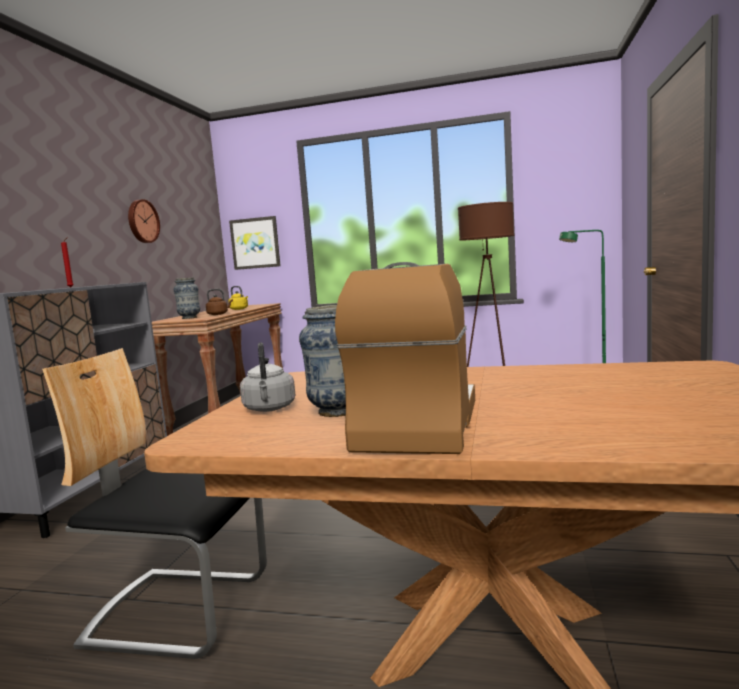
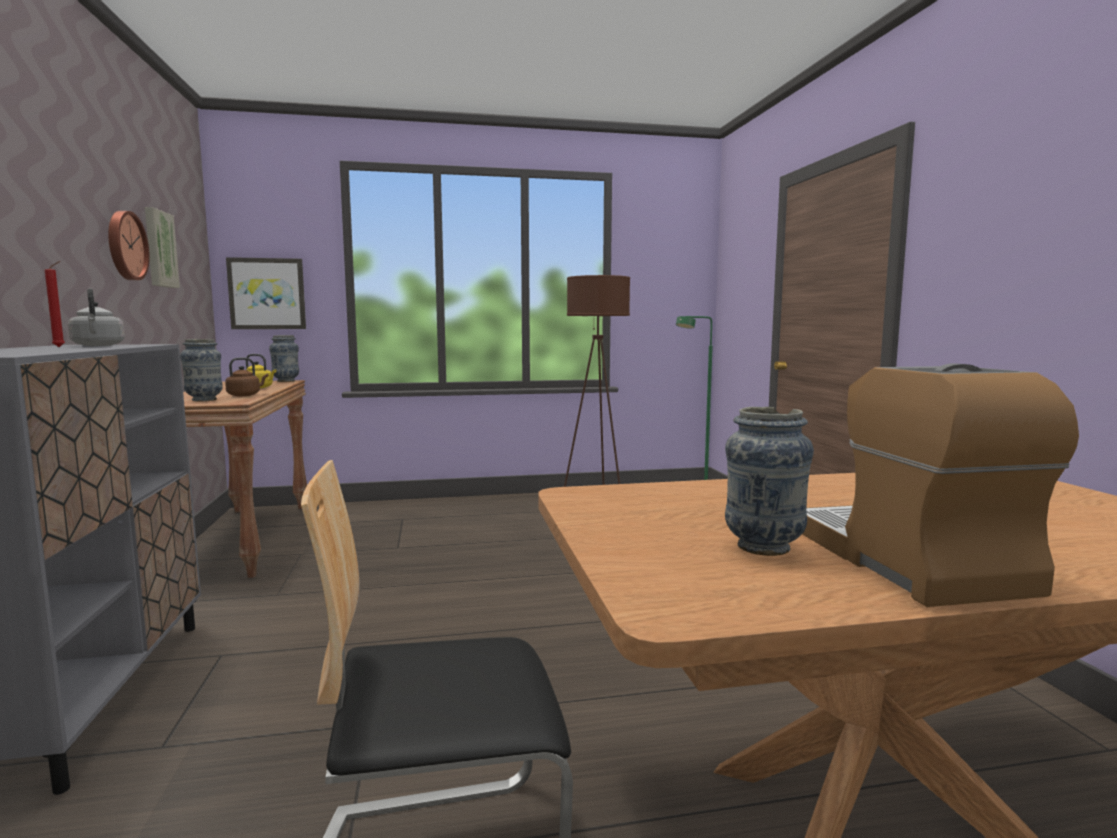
camera: 25 degrees left, 0 degrees up
grey kettle [240,342,296,412] -> grey kettle moved to [68,288,125,346]
none -> picture [145,207,180,288]
none -> vase [269,335,299,382]

